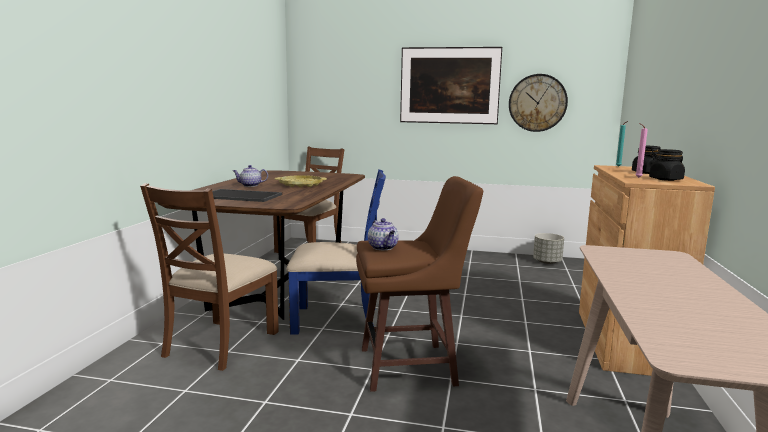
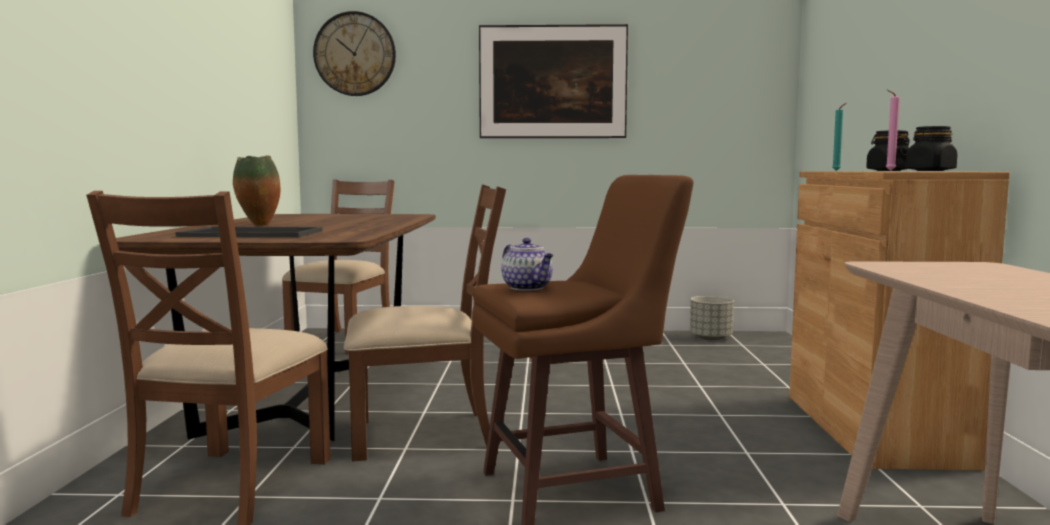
camera: 10 degrees left, 5 degrees down
teapot [233,165,268,187] -> vase [233,156,280,226]
yellow tray [275,175,327,187] -> none
blue chair [286,169,386,335] -> brown chair [344,184,506,462]
wall clock [509,74,568,132] -> wall clock moved to [313,11,396,96]

